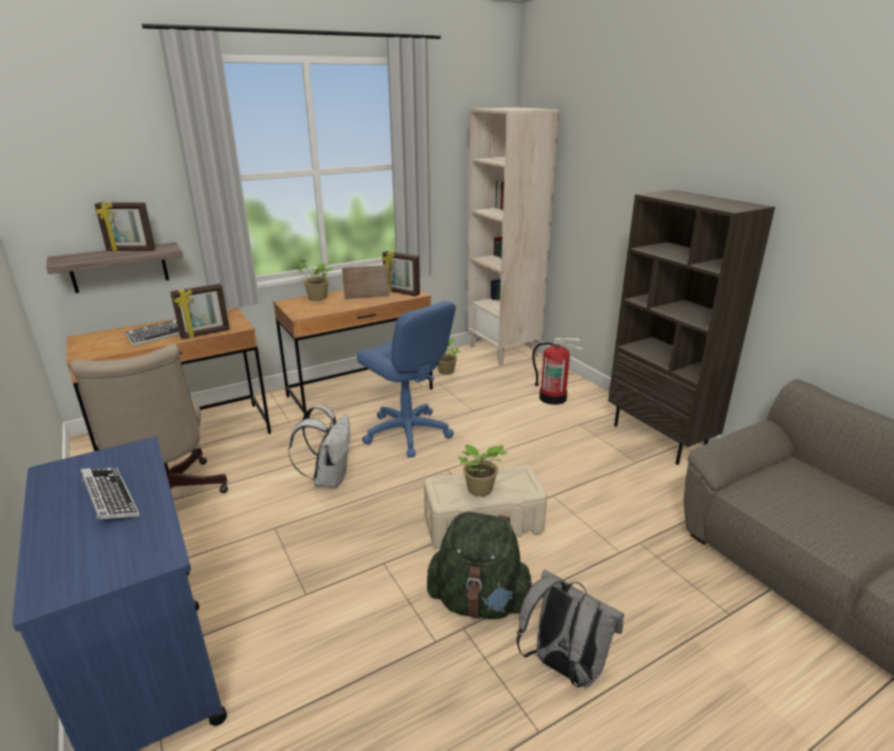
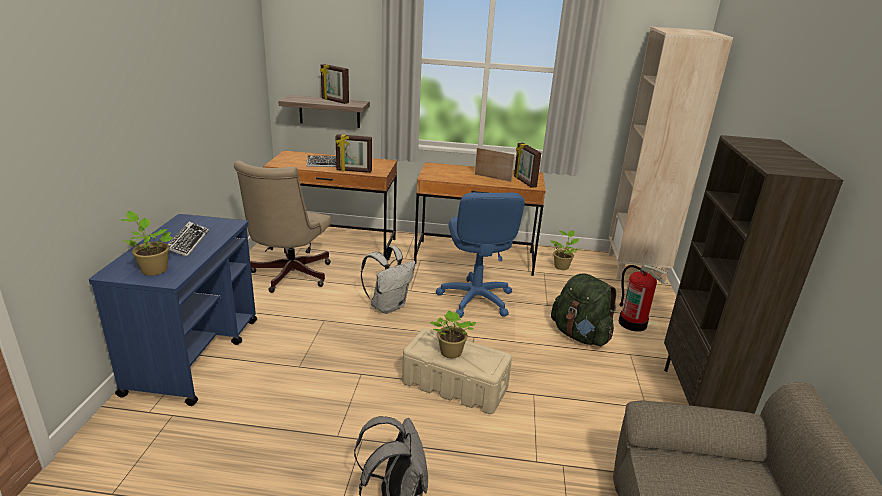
camera: 35 degrees right, 0 degrees up
potted plant [291,257,333,301] -> potted plant moved to [121,211,173,276]
green backpack [427,512,533,619] -> green backpack moved to [551,273,616,346]

